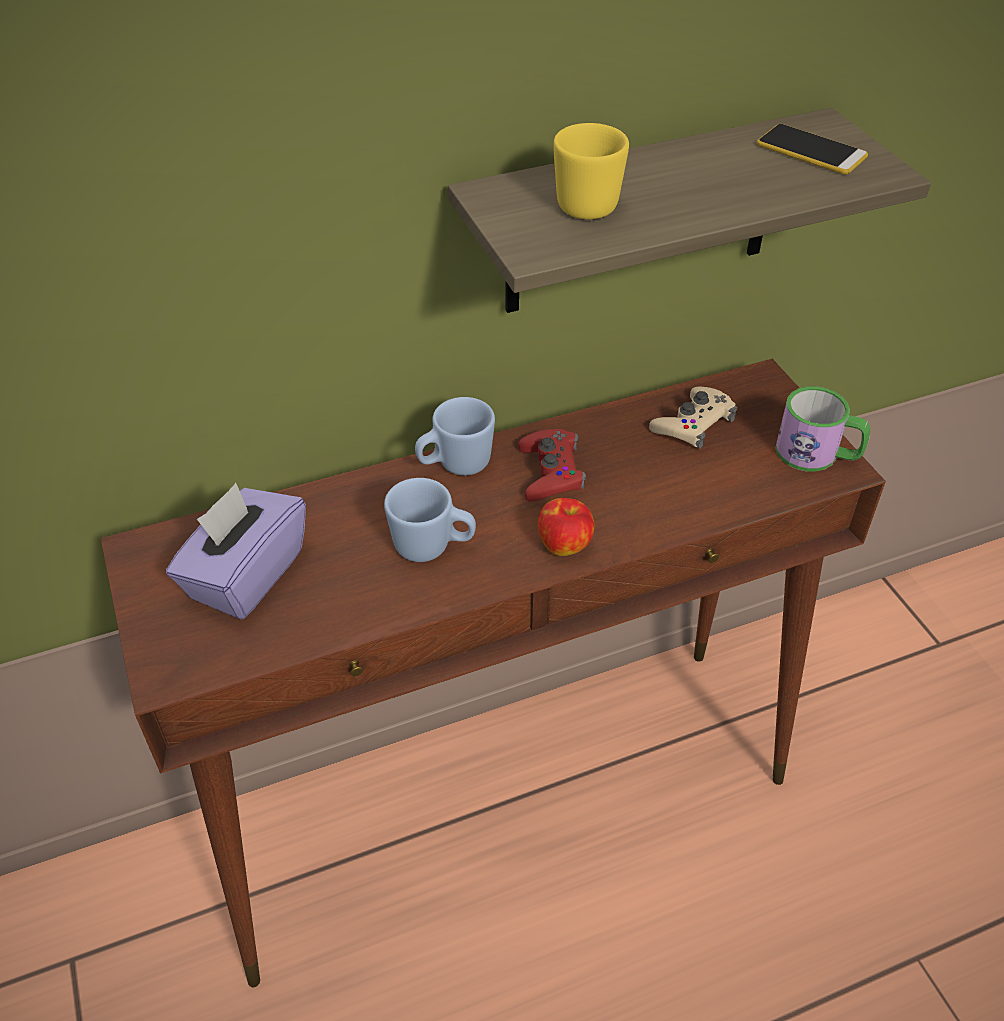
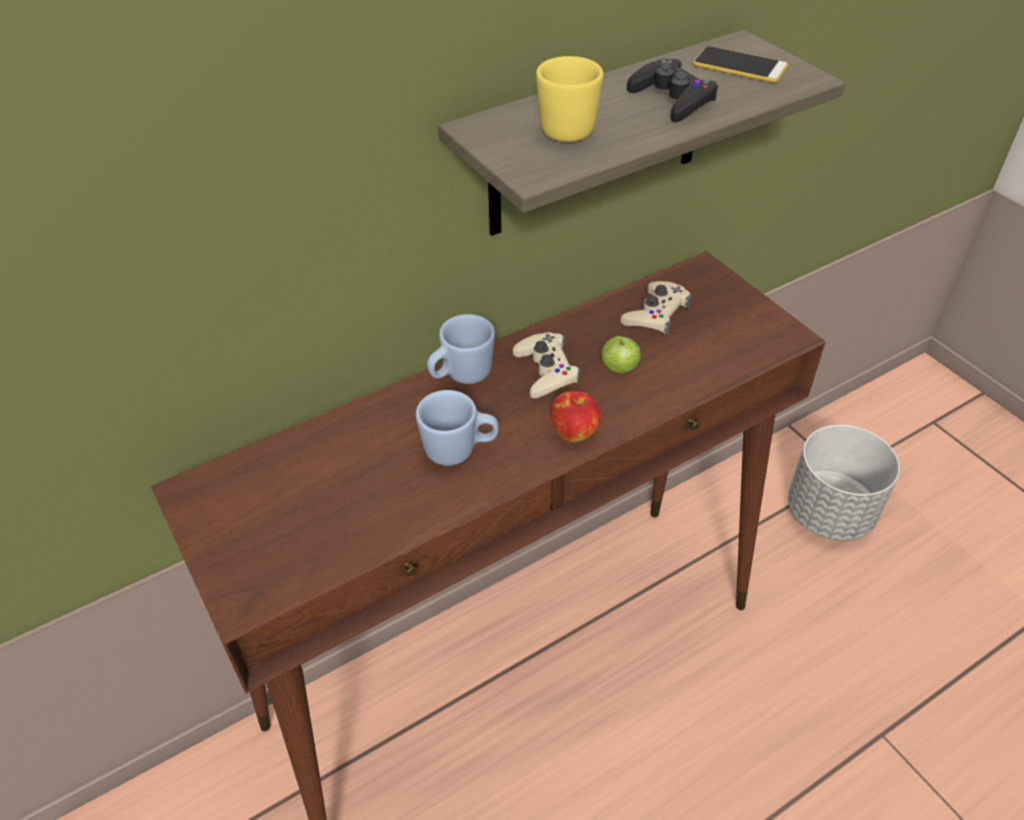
camera: 10 degrees left, 0 degrees up
purple tissue box [166,483,306,619] -> none
red game controller [518,429,586,501] -> beige game controller [513,332,581,399]
mug [775,386,870,471] -> none
none -> apple [601,336,641,374]
none -> black game controller [627,59,719,122]
none -> grey planter [788,425,900,541]

